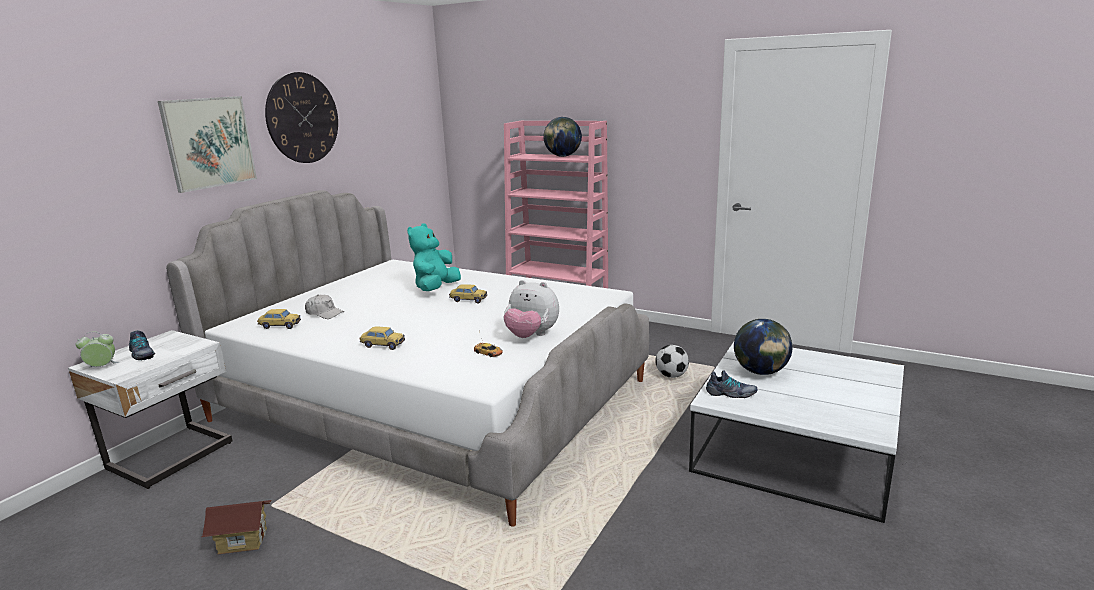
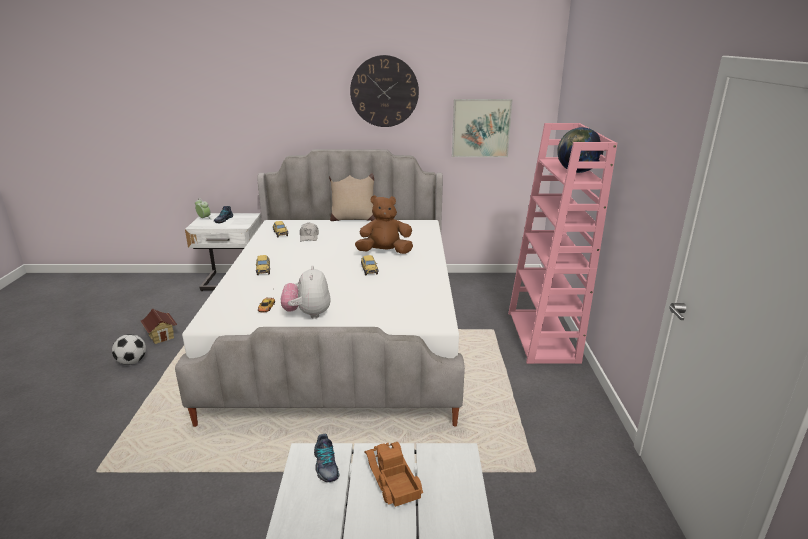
camera: 60 degrees right, 5 degrees up
picture [158,96,257,193] -> picture moved to [452,99,513,157]
turquoise plush toy [407,224,461,291] -> brown plush toy [355,195,413,254]
football [656,345,689,378] -> football moved to [112,334,146,365]
globe [734,319,792,375] -> toy truck [364,442,423,507]
none -> beige pillow [329,173,375,221]

